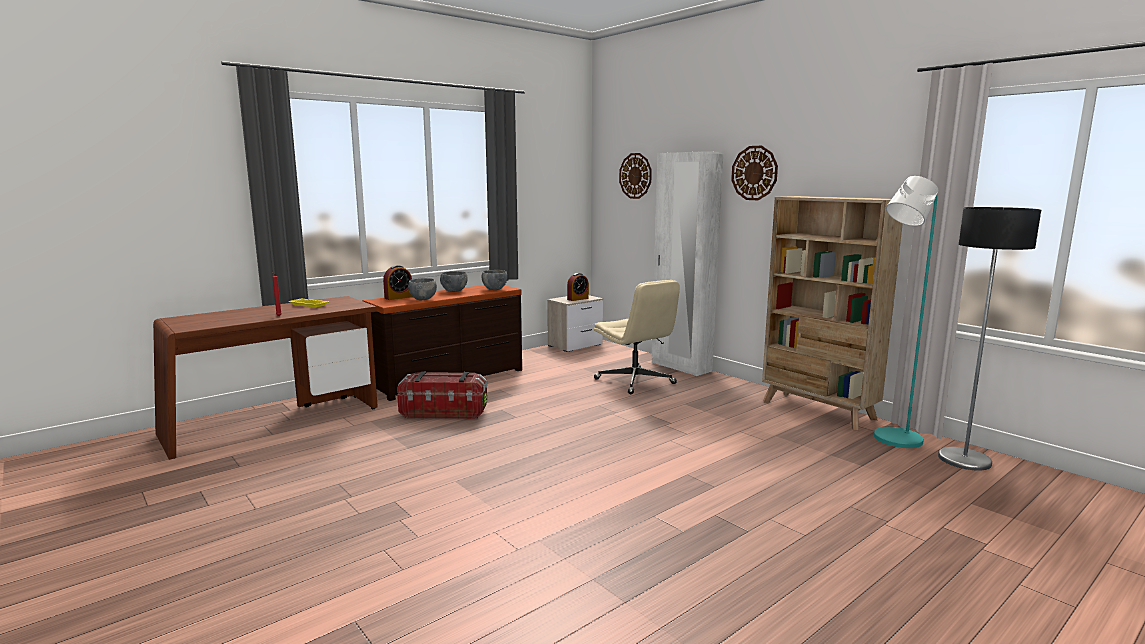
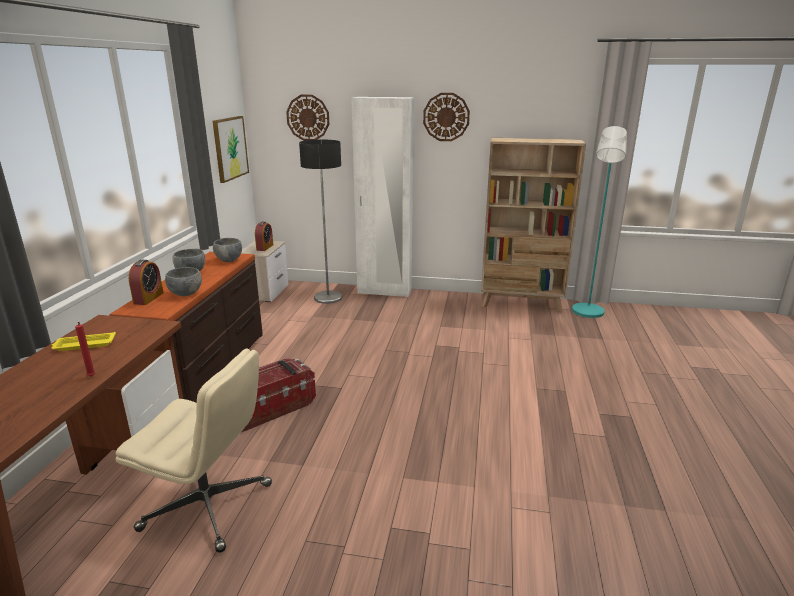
camera: 40 degrees left, 10 degrees up
beige office chair [594,280,680,394] -> beige office chair moved to [116,348,272,553]
floor lamp [938,207,1041,471] -> floor lamp moved to [299,140,342,304]
none -> picture [213,116,249,183]

